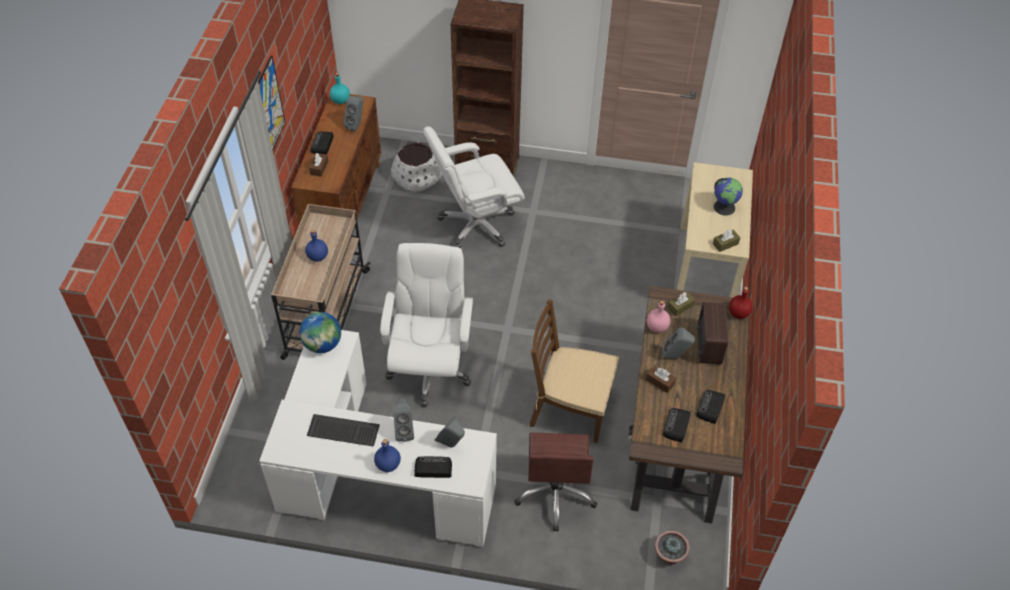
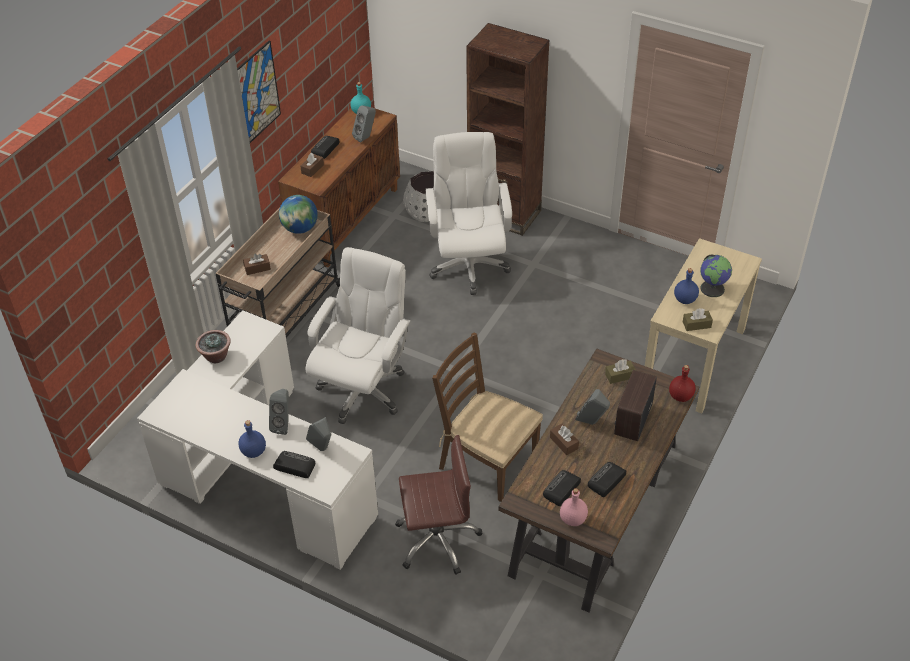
camera: 20 degrees right, 5 degrees down
globe [299,312,341,353] -> globe moved to [279,195,318,234]
blue bottle [305,230,328,262] -> blue bottle moved to [674,268,699,304]
keyboard [307,414,380,447] -> none
white office chair [423,126,525,248] -> white office chair turned 90 degrees clockwise [426,132,512,295]
brown office chair [514,433,597,531] -> brown office chair turned 120 degrees counterclockwise [395,435,482,575]
pink bottle [647,301,670,333] -> pink bottle moved to [560,488,588,526]
potted plant [655,531,690,564] -> potted plant moved to [195,330,231,363]
none -> brown tissue box [243,254,271,275]

